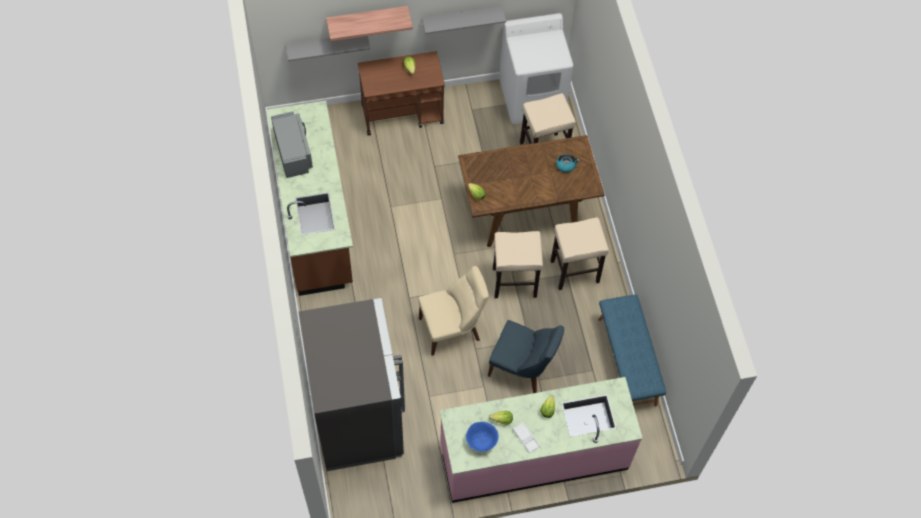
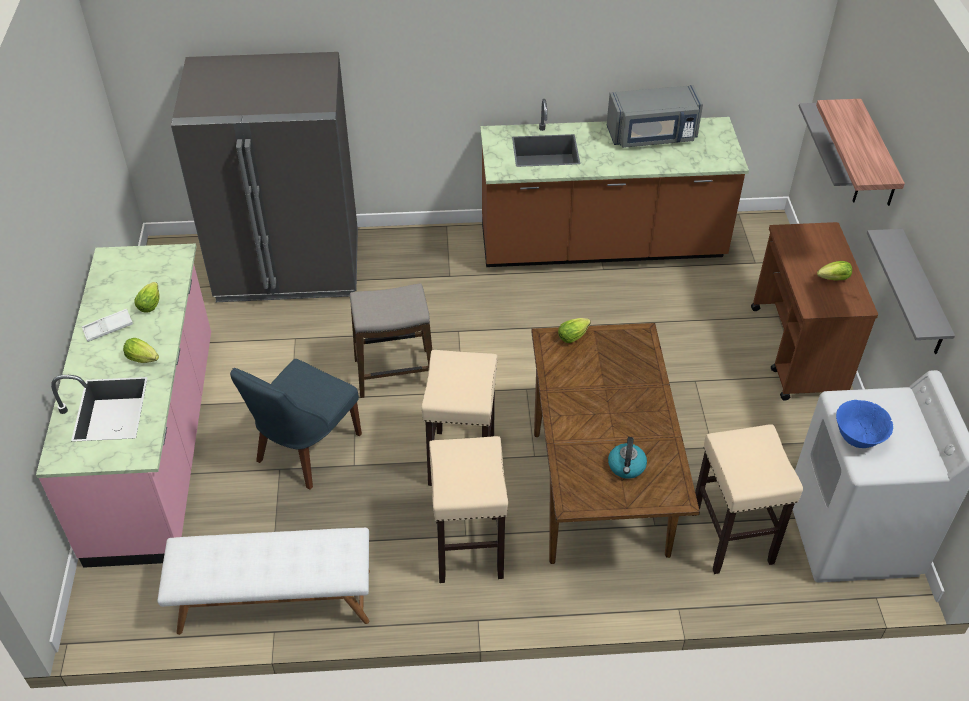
camera: 100 degrees right, 15 degrees down
beige chair [418,266,489,356] -> stool [350,284,432,398]
blue bowl [466,422,499,452] -> blue bowl moved to [836,400,893,448]
blue bench [598,294,666,406] -> white bench [157,528,370,635]

